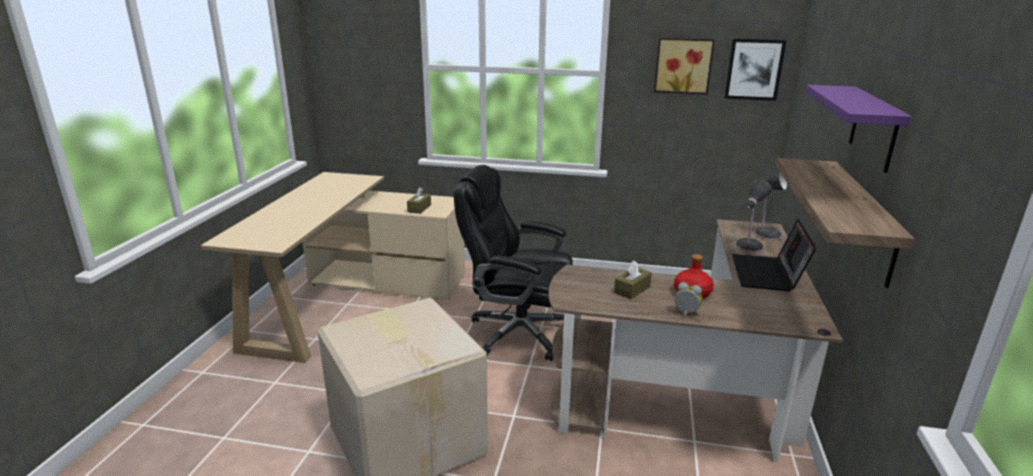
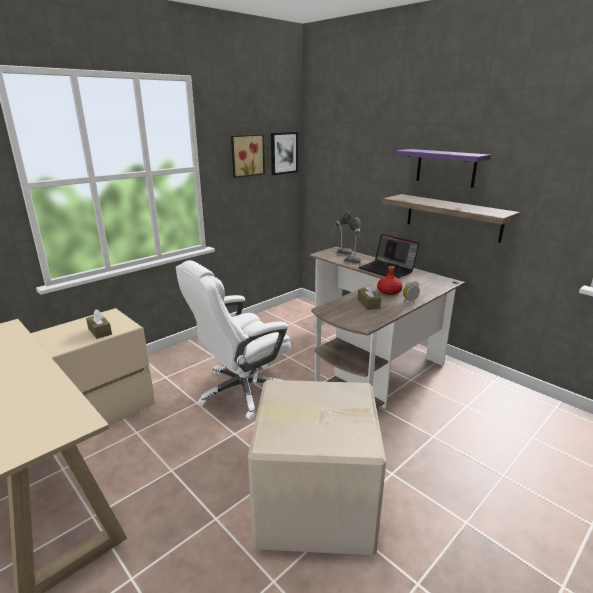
camera: 55 degrees left, 0 degrees up
black office chair [454,165,573,361] -> white office chair [176,260,291,420]

